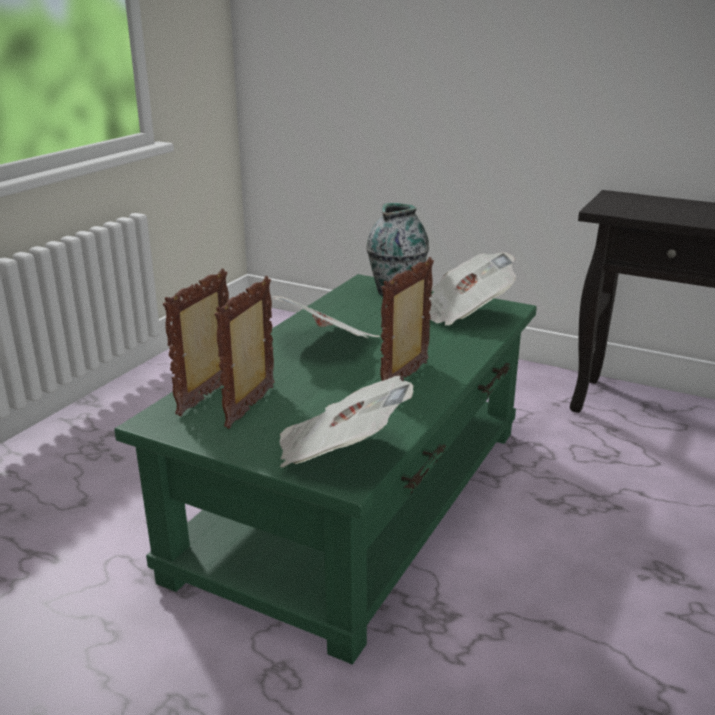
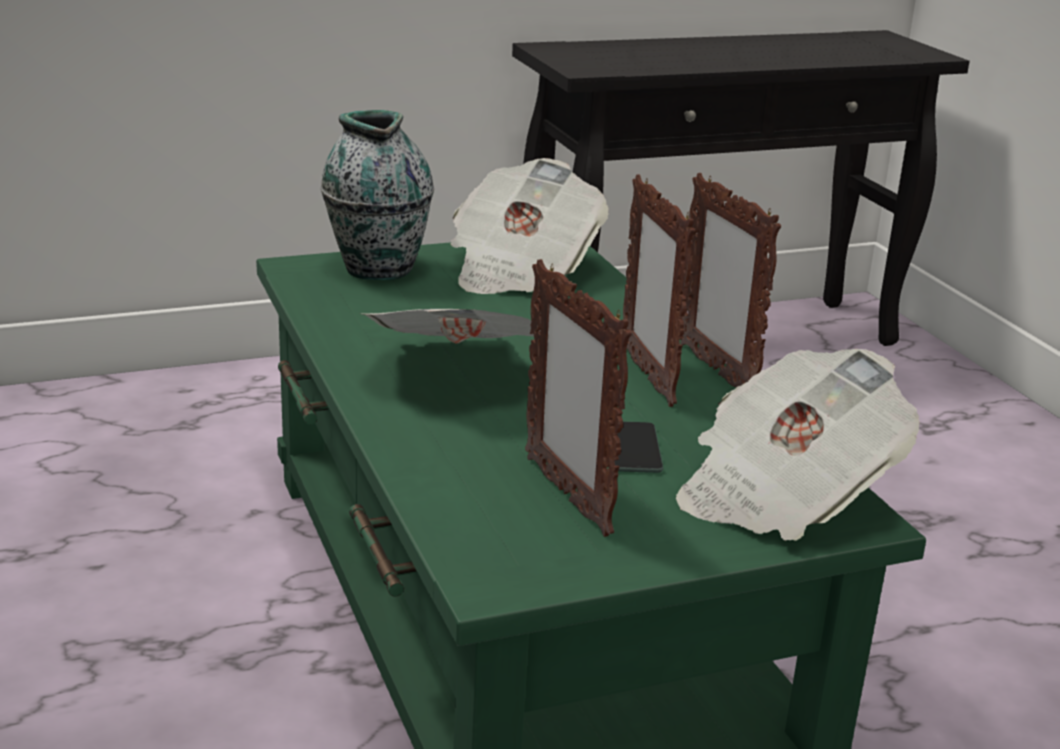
camera: 50 degrees left, 0 degrees up
picture frame [163,269,229,416] -> picture frame moved to [681,173,781,388]
none -> phone [614,422,663,473]

